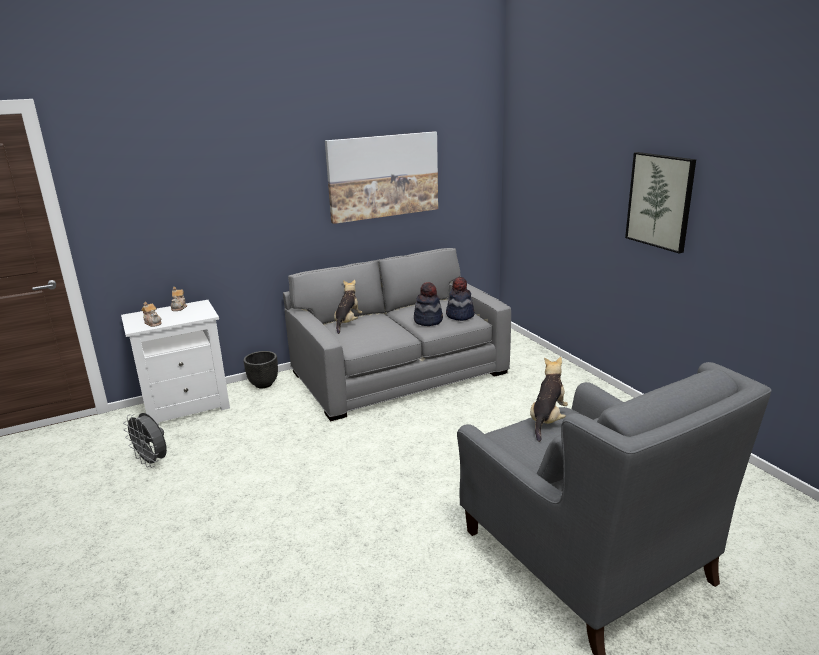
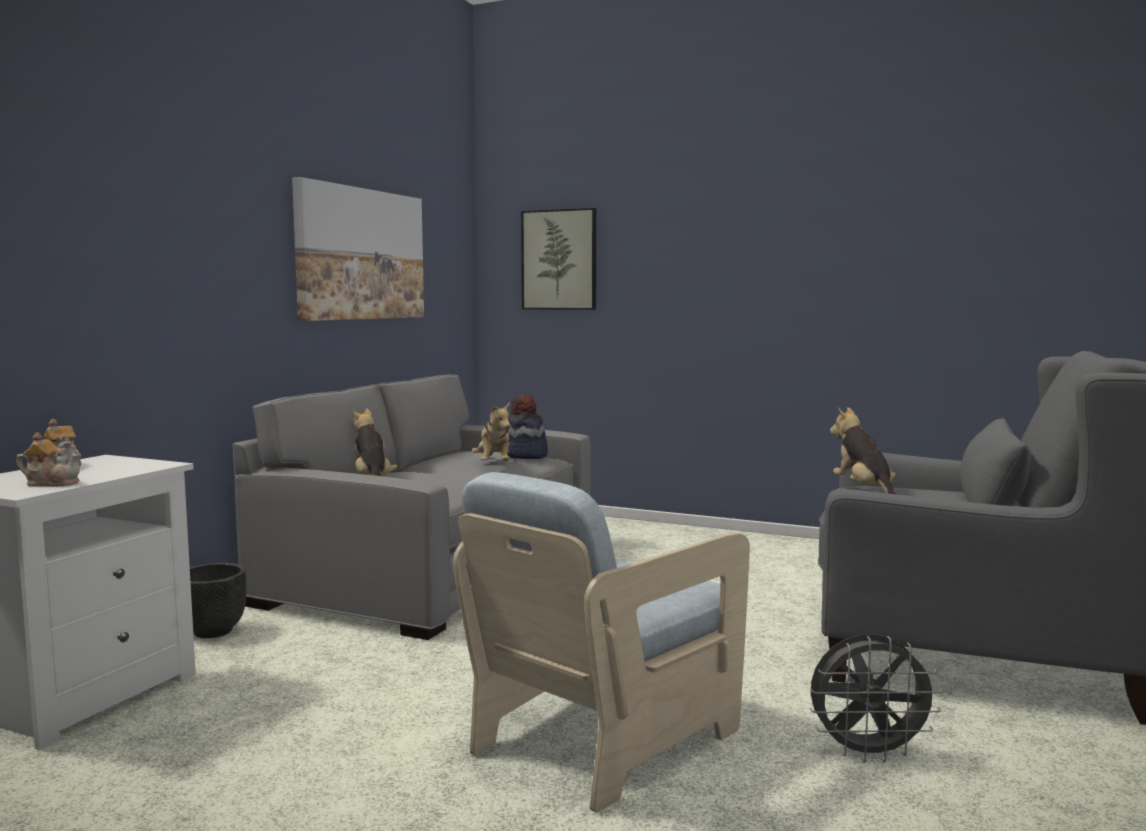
camera: 40 degrees left, 15 degrees down
grey fan [123,413,167,468] -> grey fan moved to [810,634,942,763]
hat [414,282,443,326] -> plush toy [472,402,510,461]
picture [625,152,696,253] -> picture moved to [521,208,596,310]
none -> beige armchair [453,472,750,812]

